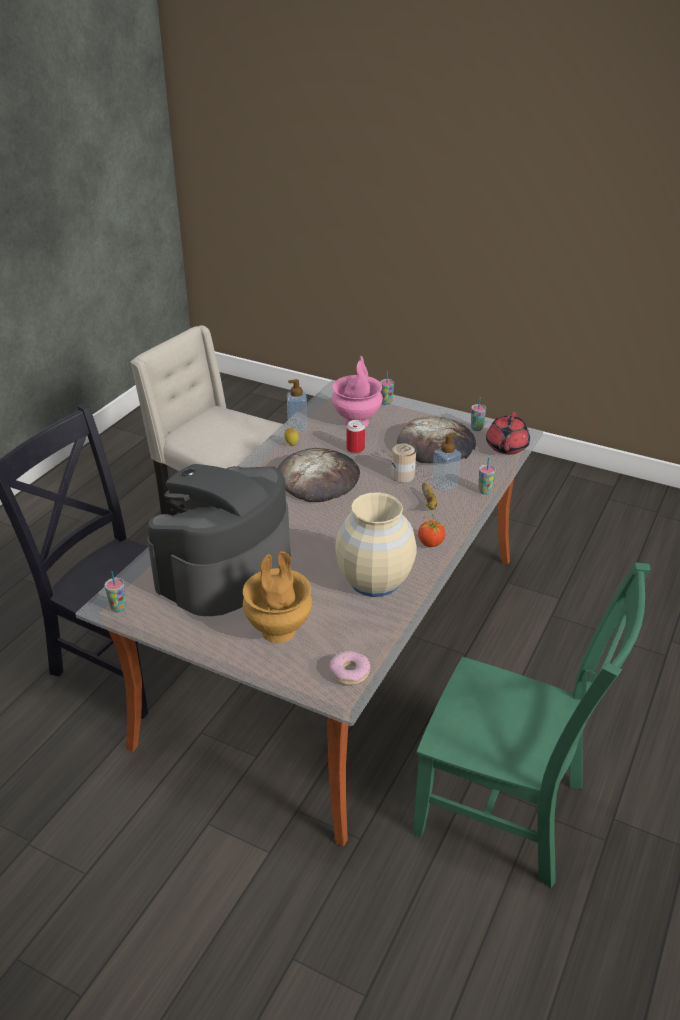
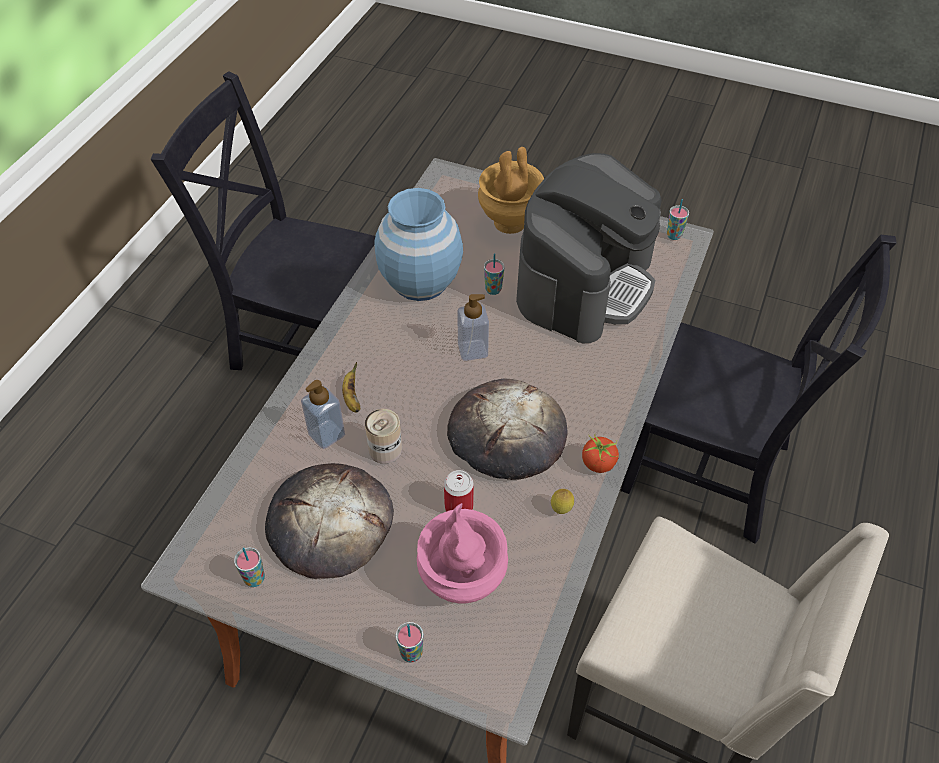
camera: 175 degrees right, 15 degrees up
soap dispenser [287,379,307,432] -> soap dispenser moved to [457,294,489,361]
donut [329,651,370,685] -> none
beige vase [335,492,416,597] -> blue vase [374,188,463,301]
green chair [413,563,650,888] -> black chair [151,71,375,370]
tomato [418,515,446,547] -> tomato moved to [582,434,619,473]
cup [479,457,496,494] -> cup moved to [484,253,504,295]
red teapot [486,412,530,454] -> none

